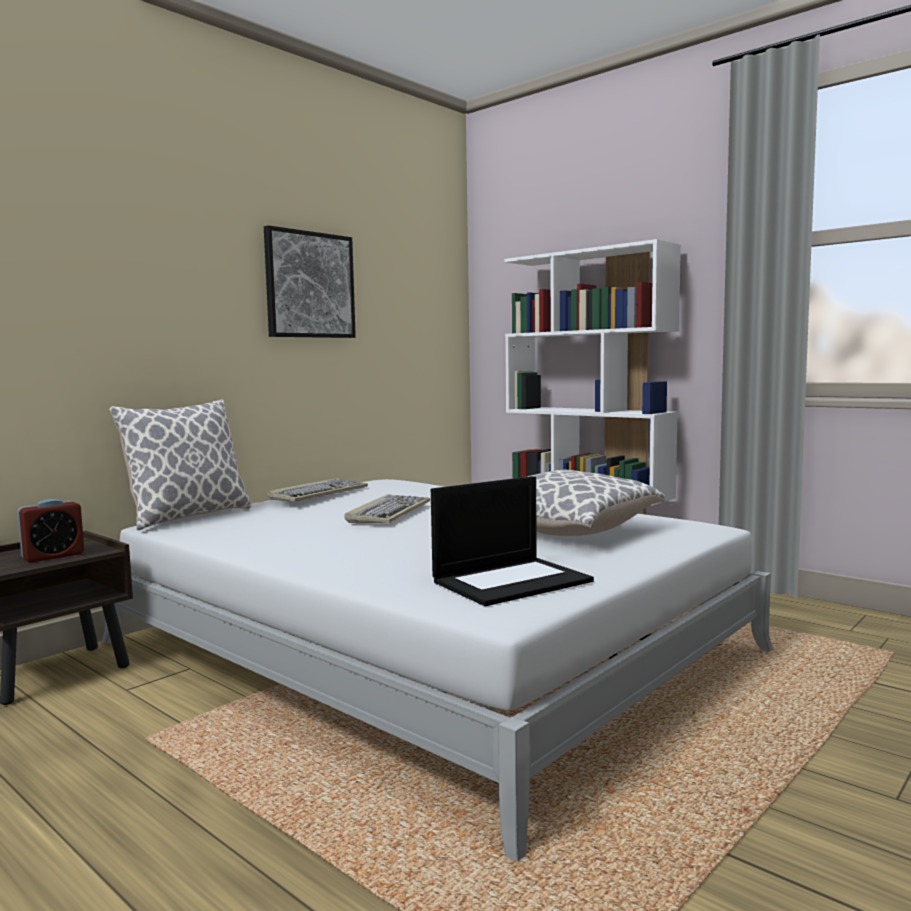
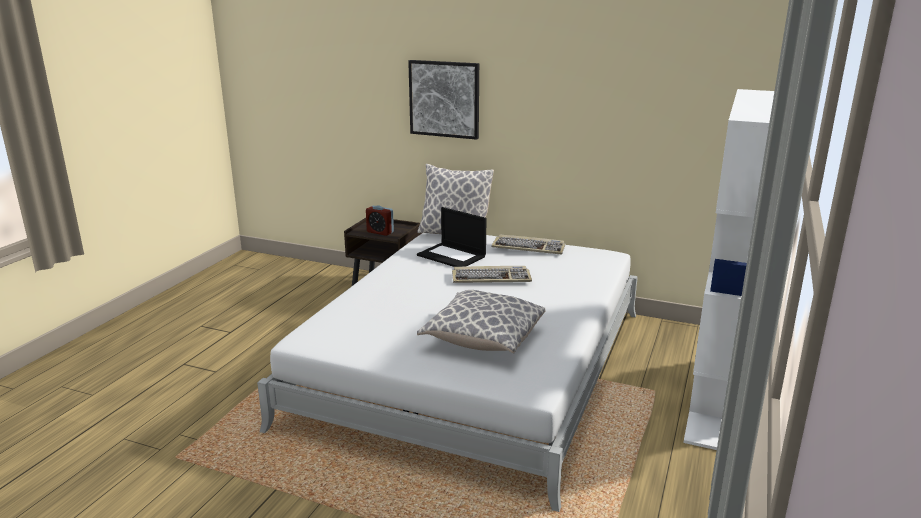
camera: 70 degrees right, 15 degrees up
picture [264,225,356,338] -> picture moved to [408,60,479,140]
laptop [431,476,594,606] -> laptop moved to [417,207,487,267]

